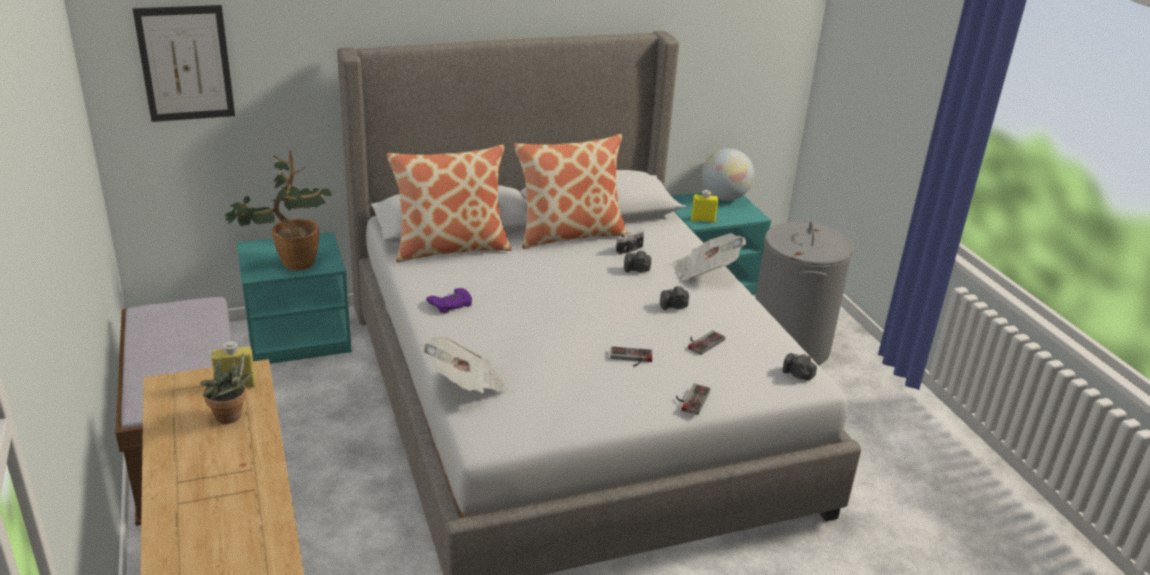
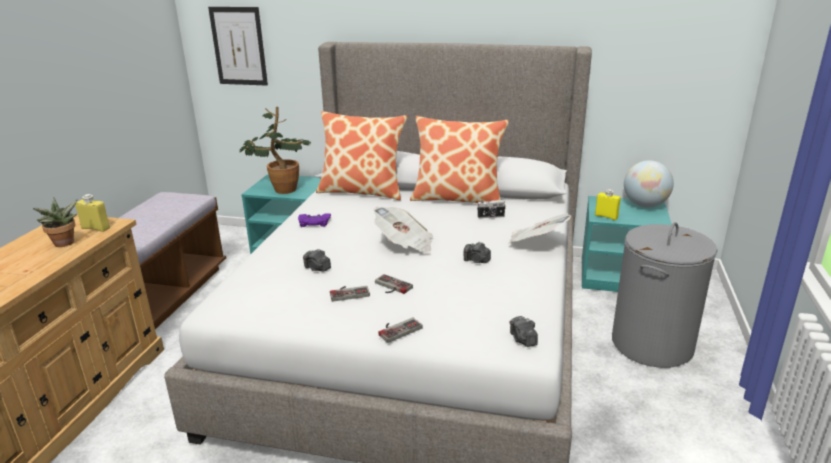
camera: 35 degrees right, 5 degrees down
newspaper [420,337,507,393] -> newspaper moved to [374,207,433,254]
camera [624,250,651,272] -> camera moved to [303,249,331,272]
game controller [688,330,725,355] -> game controller moved to [330,286,370,302]

